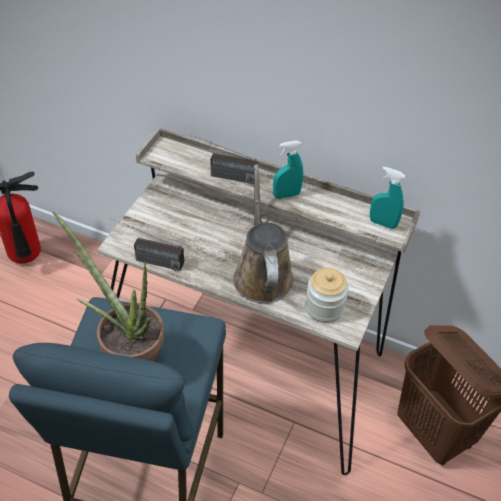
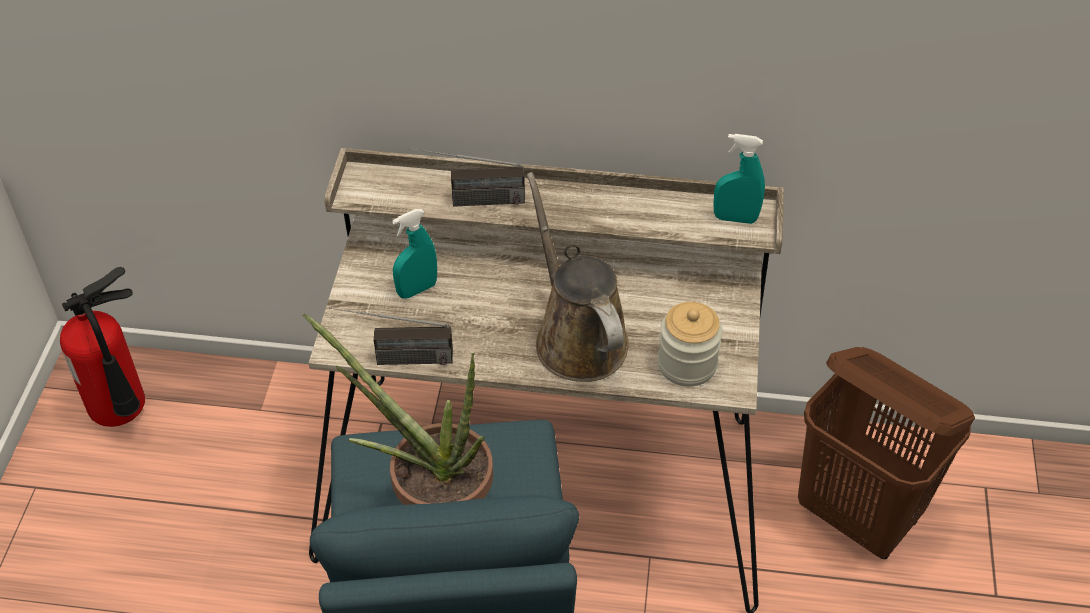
camera: 15 degrees left, 0 degrees up
turquoise spray bottle [273,141,304,199] -> turquoise spray bottle moved to [392,209,437,299]

